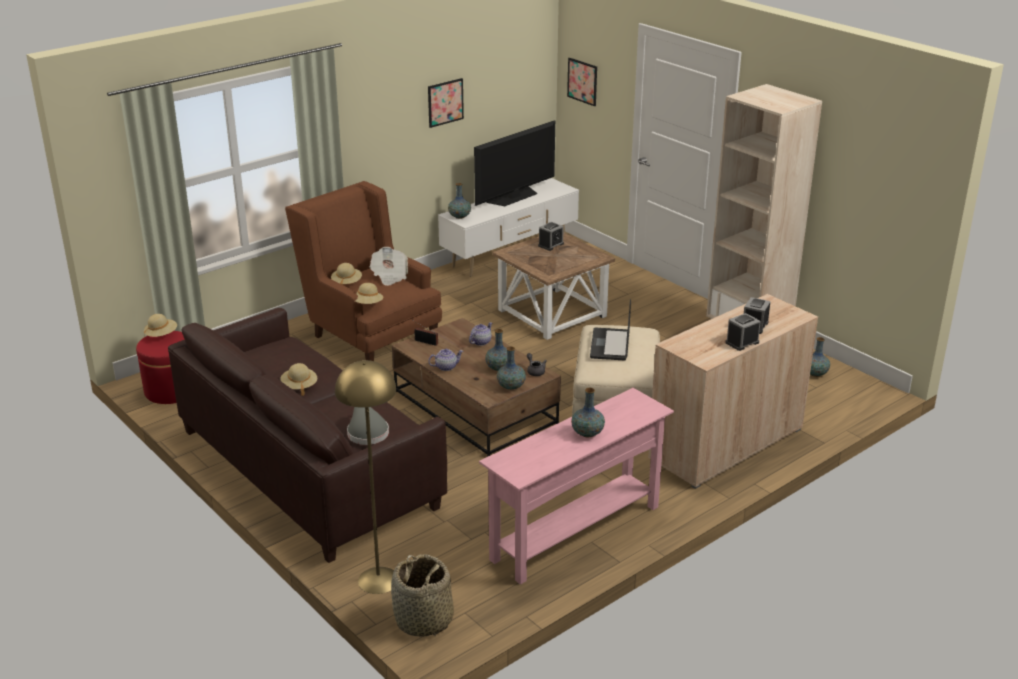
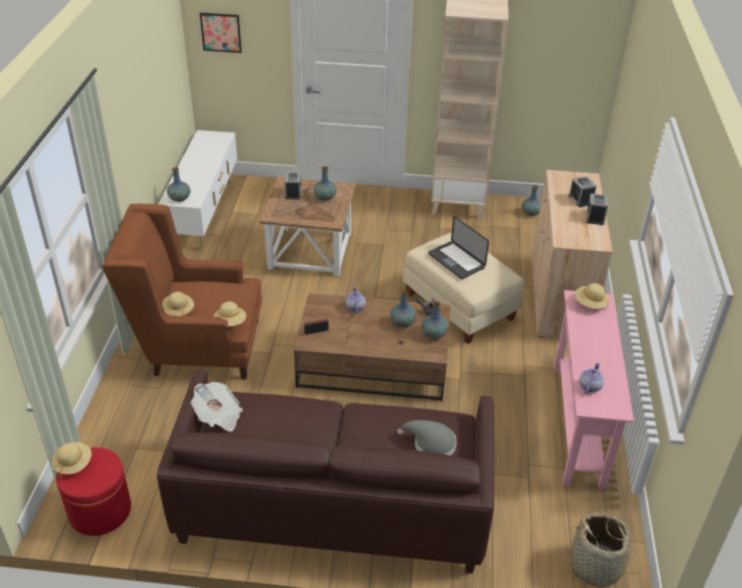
camera: 45 degrees left, 10 degrees up
beige hat [281,363,317,396] -> beige hat moved to [575,283,609,309]
yellow floor lamp [335,360,396,594] -> none
newspaper [370,247,408,286] -> newspaper moved to [191,382,243,432]
picture [428,78,464,128] -> none
teapot [428,349,463,371] -> teapot moved to [579,362,604,394]
television [474,120,555,206] -> none
vase [571,388,605,437] -> vase moved to [314,166,336,201]

